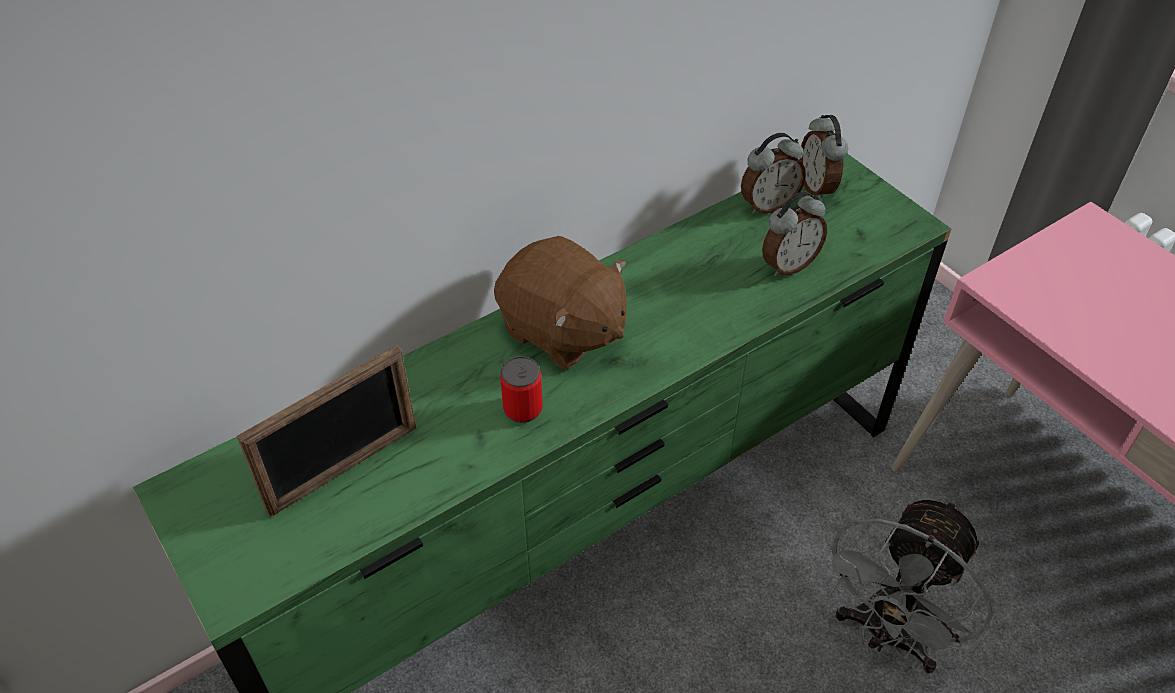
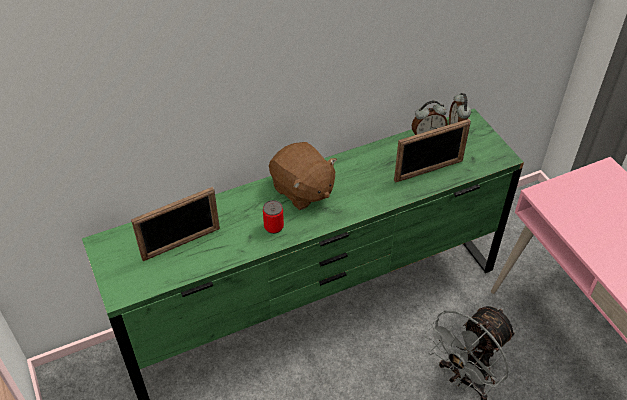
camera: 10 degrees right, 0 degrees up
alarm clock [762,191,827,277] -> picture frame [394,119,471,183]

